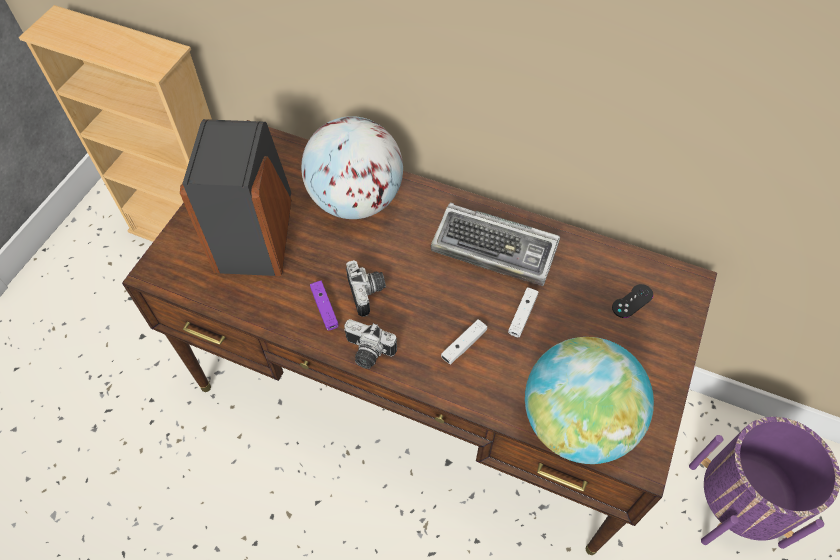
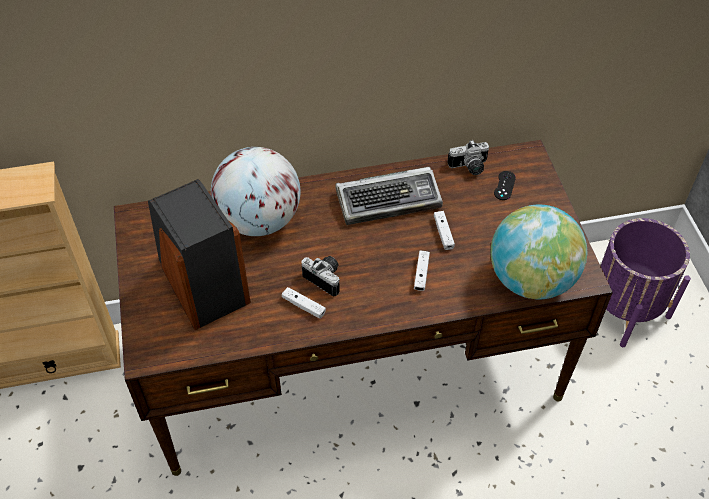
camera: 35 degrees left, 5 degrees down
purple game controller [310,281,339,331] -> white game controller [282,287,326,319]
camera [344,319,397,369] -> camera moved to [447,140,489,175]

